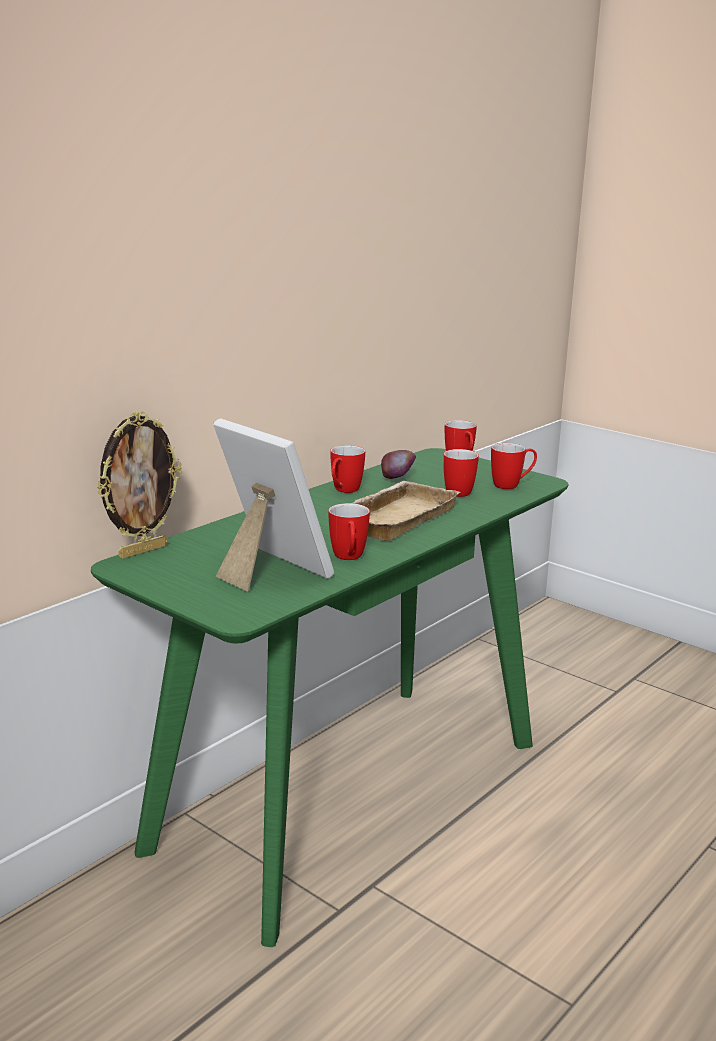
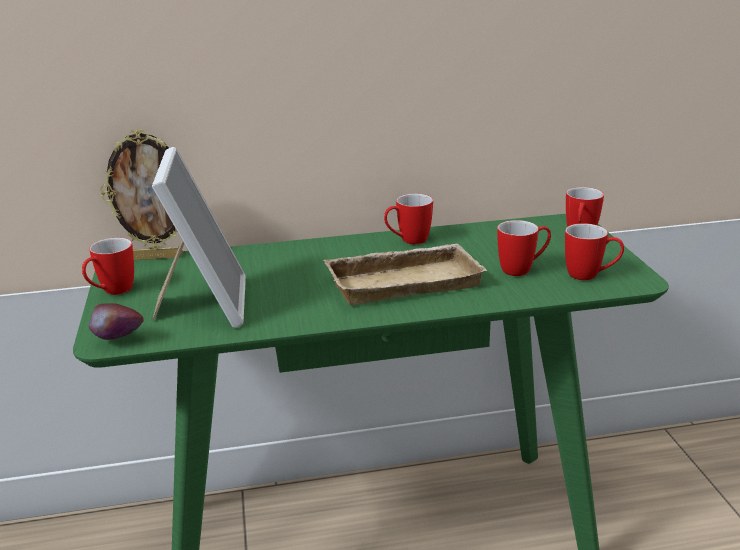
camera: 40 degrees right, 5 degrees up
mug [328,503,370,560] -> mug moved to [82,238,134,295]
apple [381,450,416,479] -> apple moved to [89,303,144,340]

